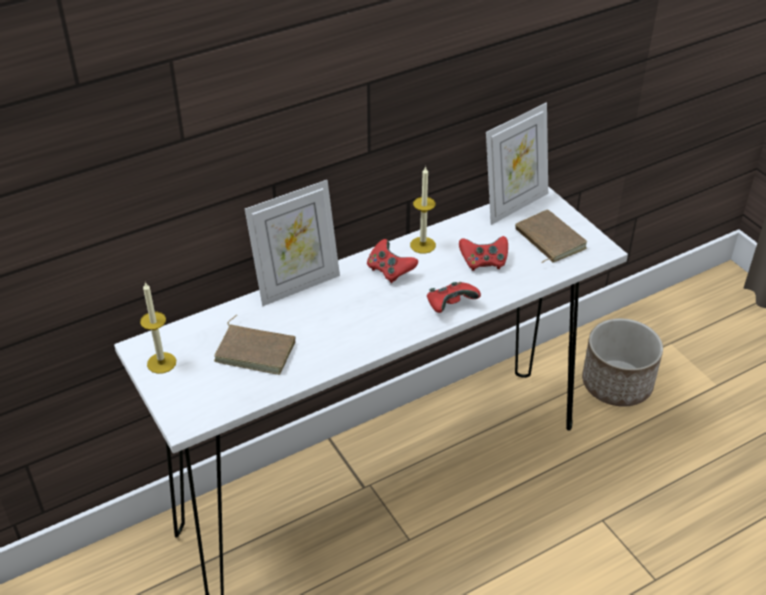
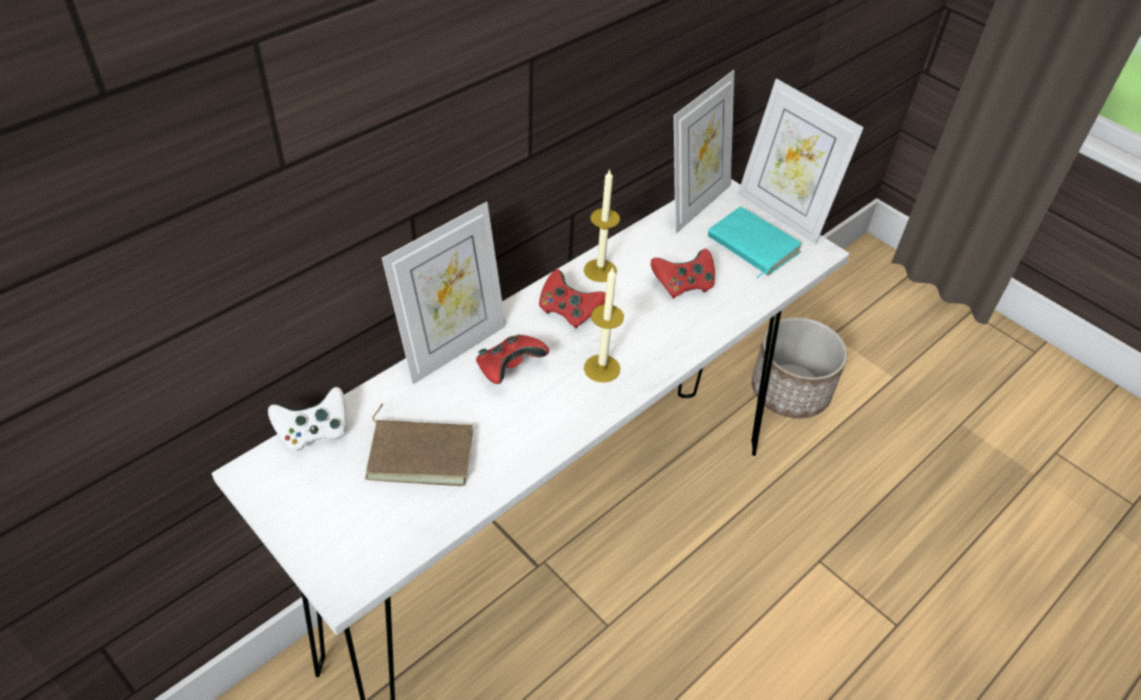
camera: 15 degrees left, 5 degrees up
candle [140,282,176,374] -> candle moved to [584,267,624,383]
red game controller [427,282,481,313] -> red game controller moved to [476,334,549,384]
brown book [515,210,587,263] -> turquoise book [708,207,802,278]
none -> white game controller [268,387,346,451]
none -> picture frame [738,78,864,244]

